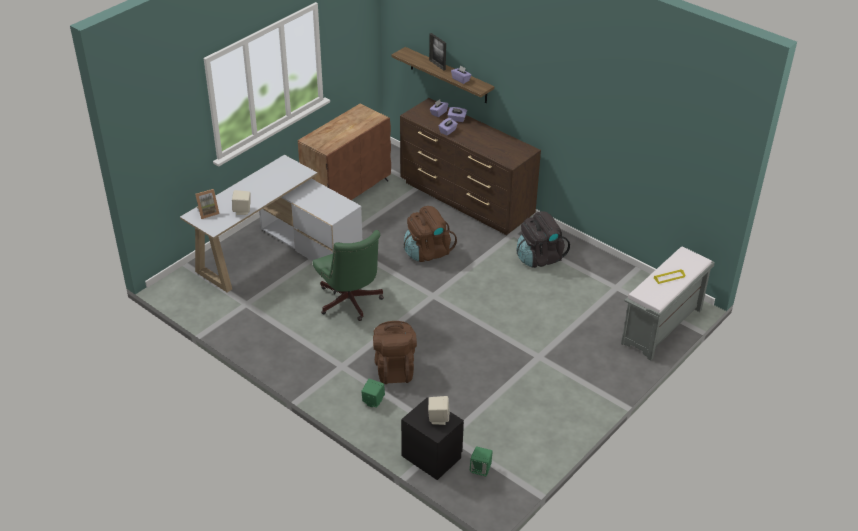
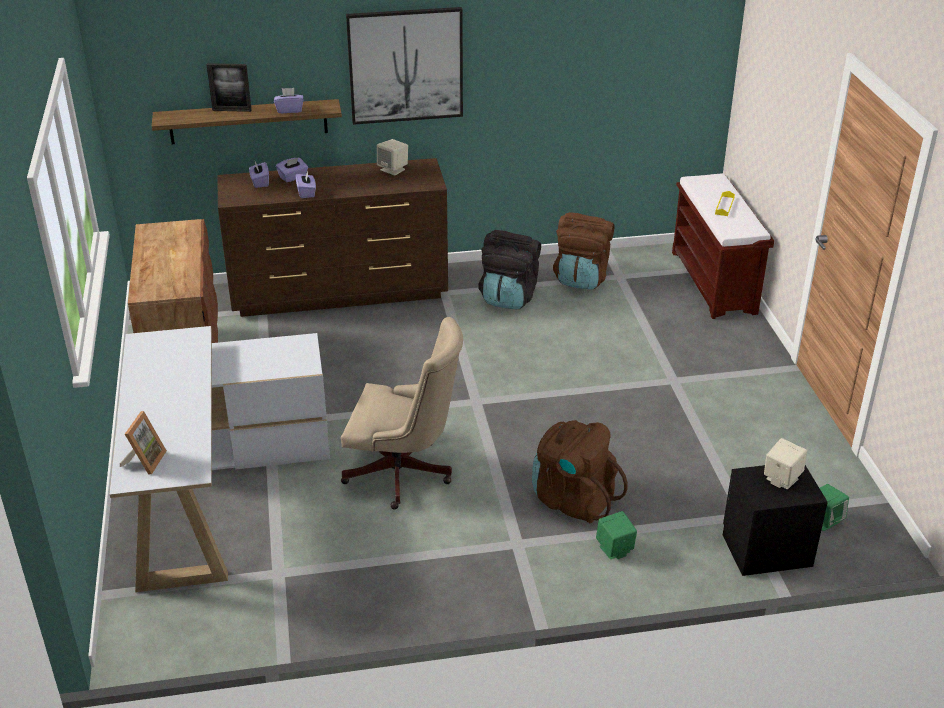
camera: 50 degrees left, 5 degrees down
beige speaker [232,190,250,215] -> beige speaker moved to [377,139,408,176]
green office chair [313,230,384,321] -> beige office chair [341,317,463,510]
brown backpack [404,206,457,262] -> brown backpack moved to [553,212,614,290]
grey bench [621,246,715,360] -> brown bench [672,174,774,319]
none -> picture [346,7,463,125]

